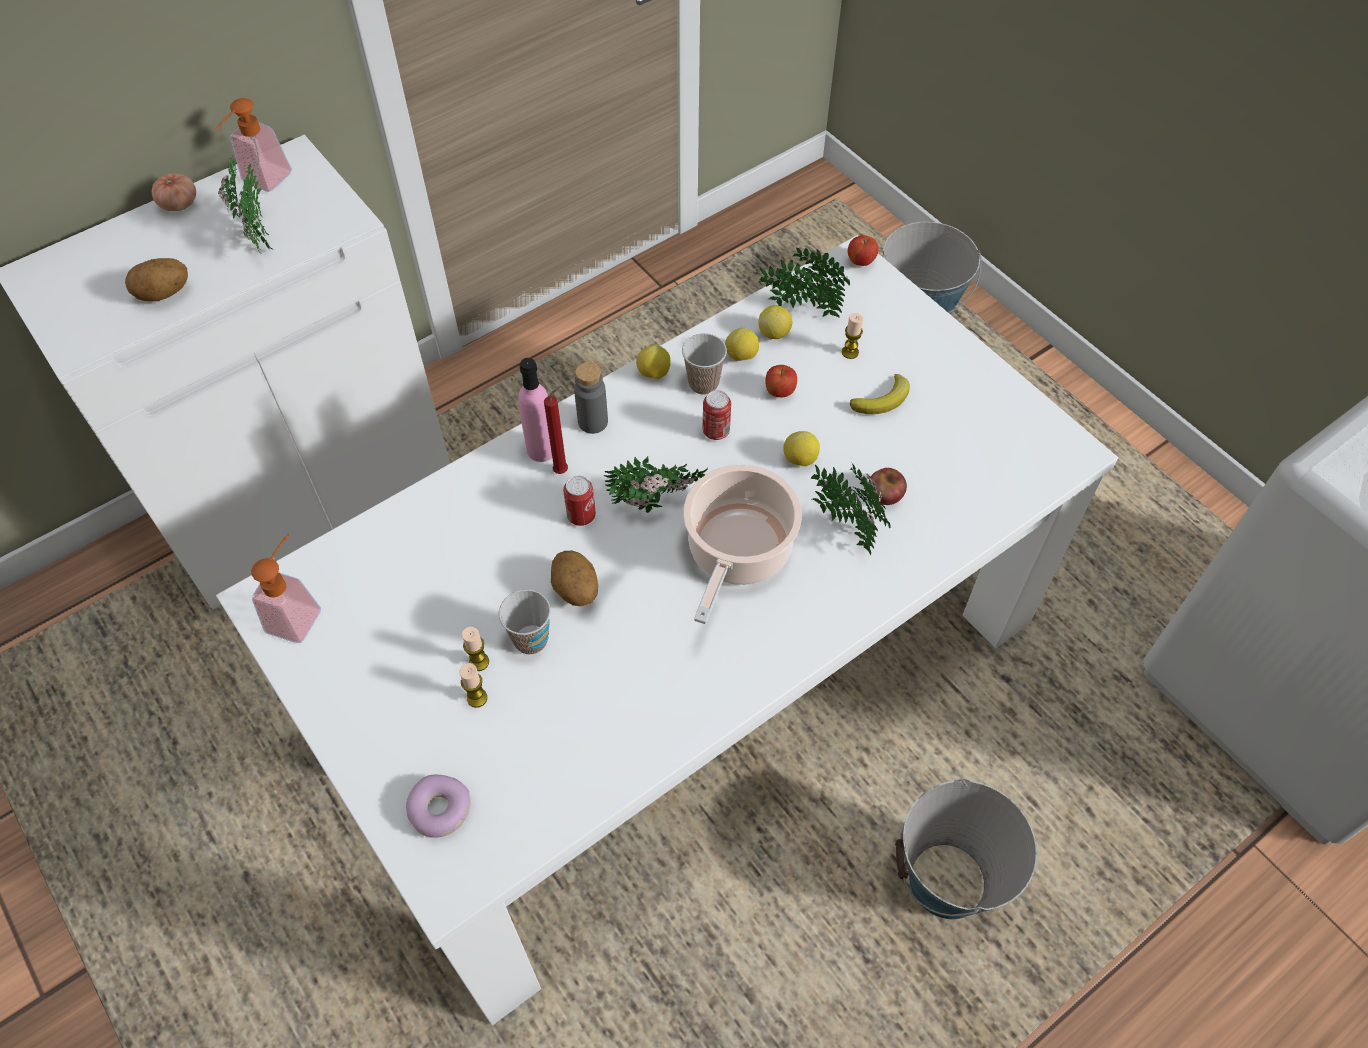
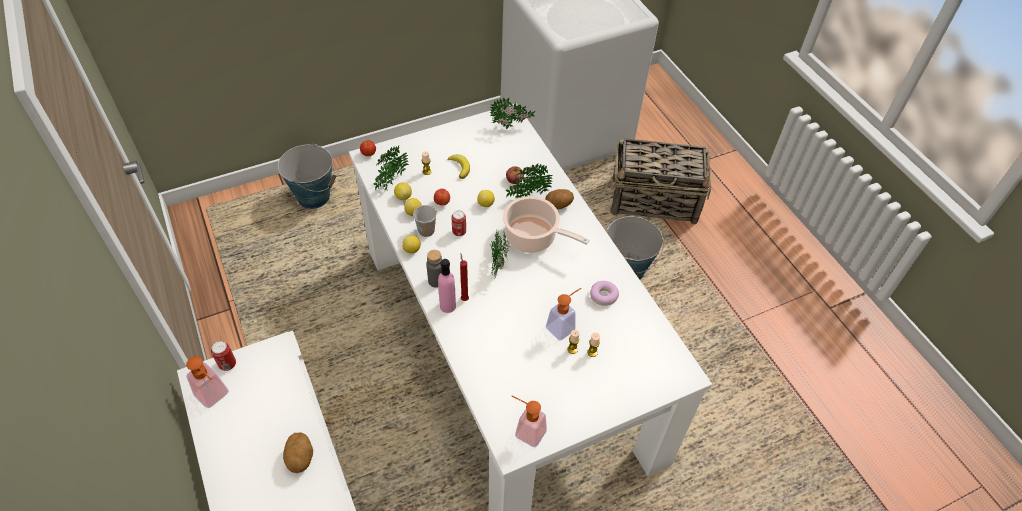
camera: 80 degrees left, 5 degrees down
tomato [152,173,196,211] -> none
potted plant [218,159,273,254] -> potted plant moved to [490,97,535,129]
donut [406,775,471,838] -> donut moved to [590,281,619,306]
cup [499,589,551,655] -> soap dispenser [546,288,581,340]
potato [551,551,598,606] -> potato moved to [545,189,574,210]
can [563,476,596,526] -> can moved to [211,341,236,371]
none -> basket [611,139,711,225]

